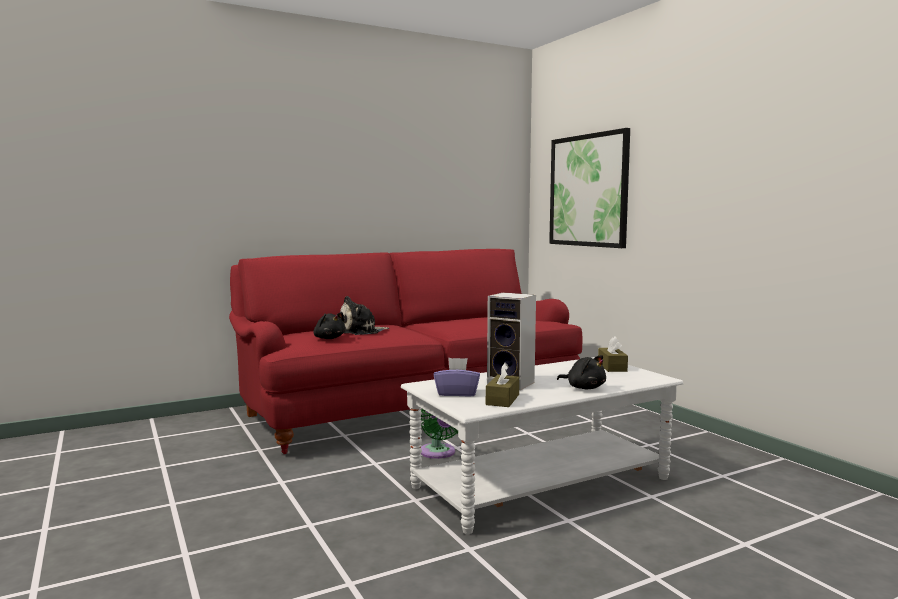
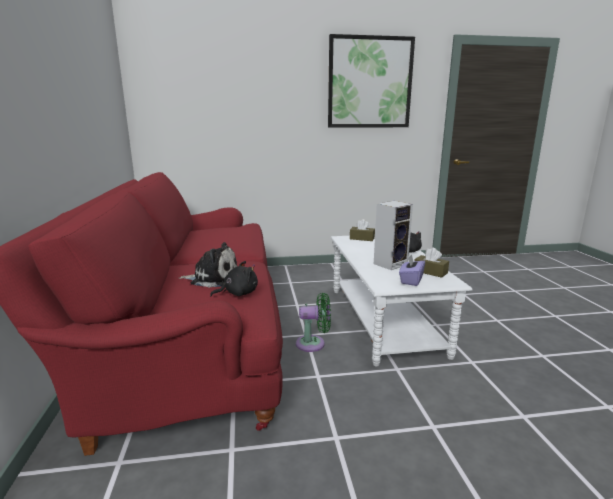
camera: 70 degrees left, 10 degrees up
plush toy [340,296,389,335] -> plush toy turned 75 degrees counterclockwise [179,242,237,287]
picture [549,128,630,248] -> picture moved to [328,34,415,127]

